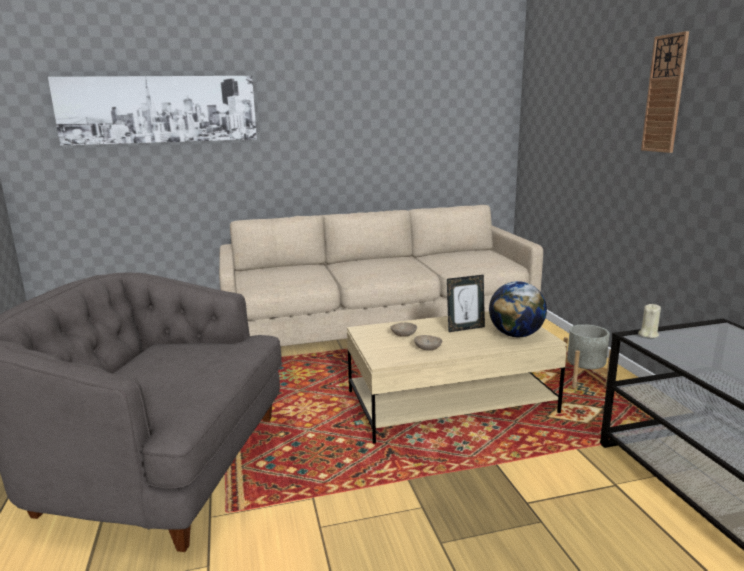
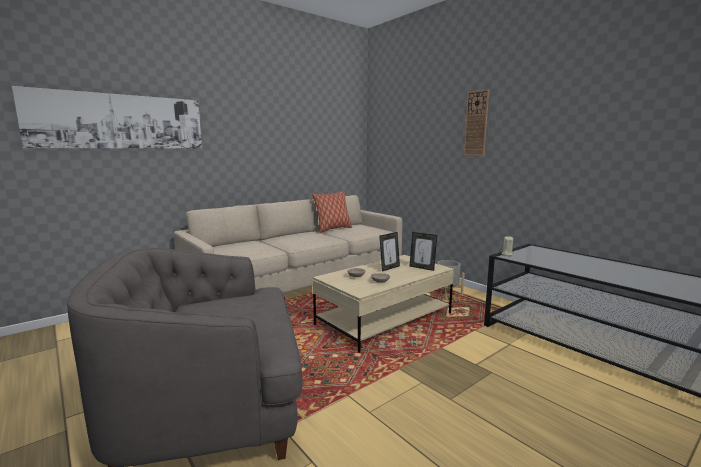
camera: 25 degrees left, 5 degrees down
globe [489,281,547,337] -> picture frame [409,232,437,271]
none -> pillow [312,191,352,232]

